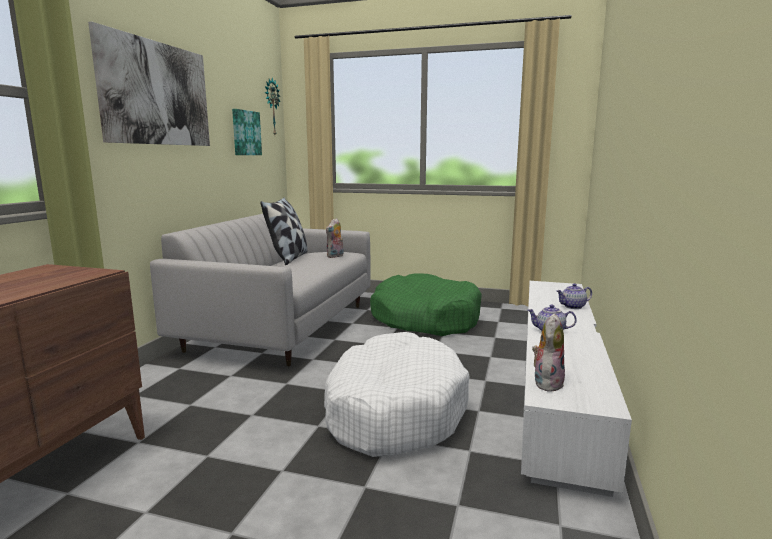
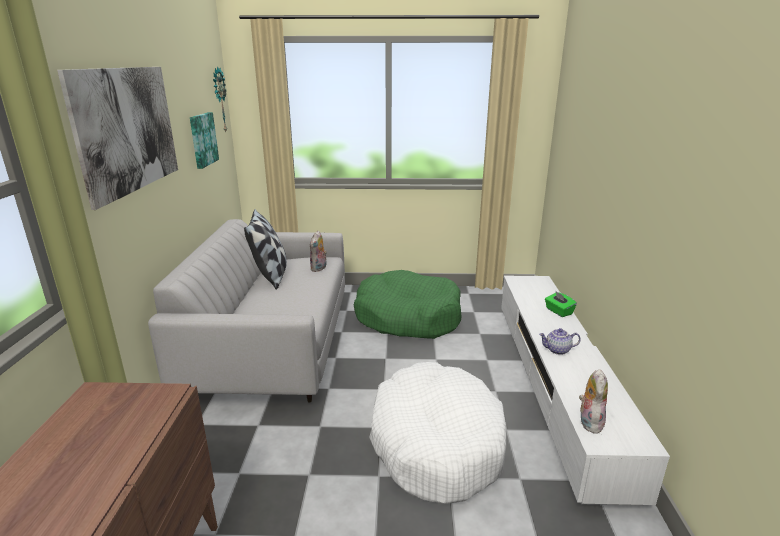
camera: 15 degrees left, 10 degrees up
teapot [557,283,592,309] -> green tissue box [545,292,577,317]

